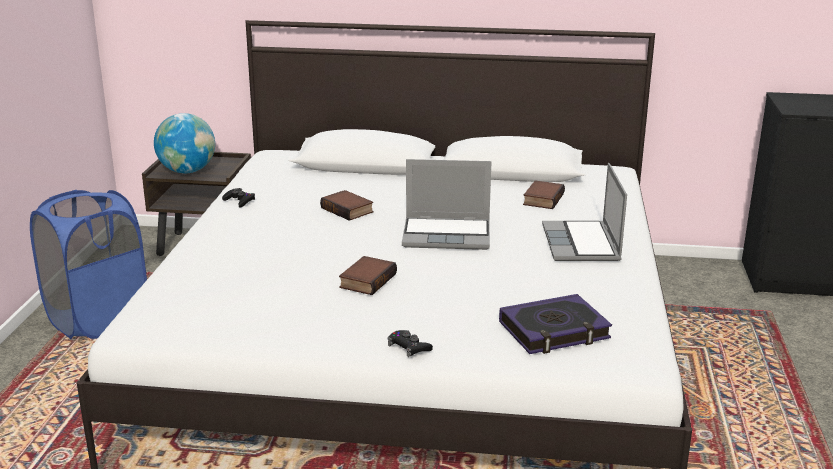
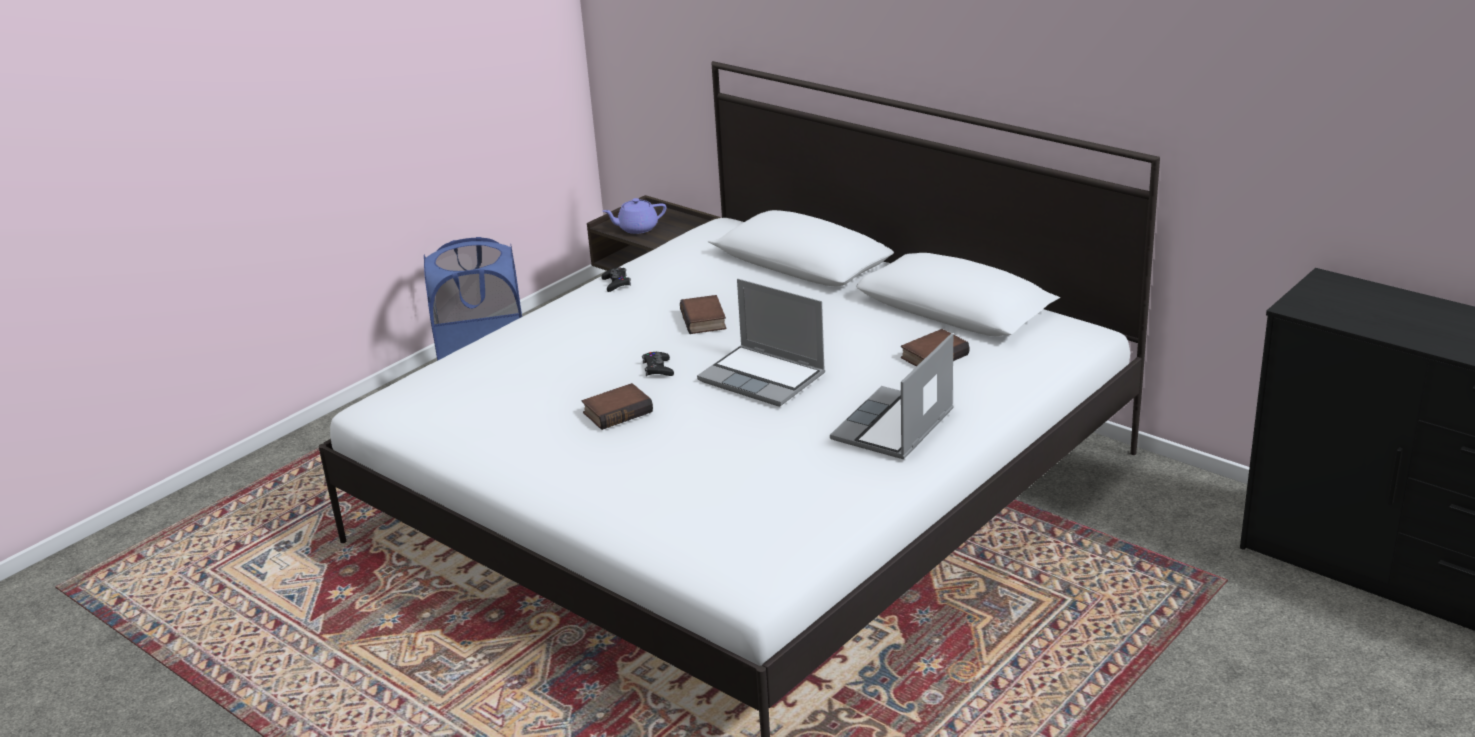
camera: 35 degrees right, 5 degrees up
globe [154,113,215,173] -> purple teapot [603,198,666,234]
black game controller [387,330,433,357] -> black game controller moved to [642,352,674,376]
book [499,294,612,354] -> none

